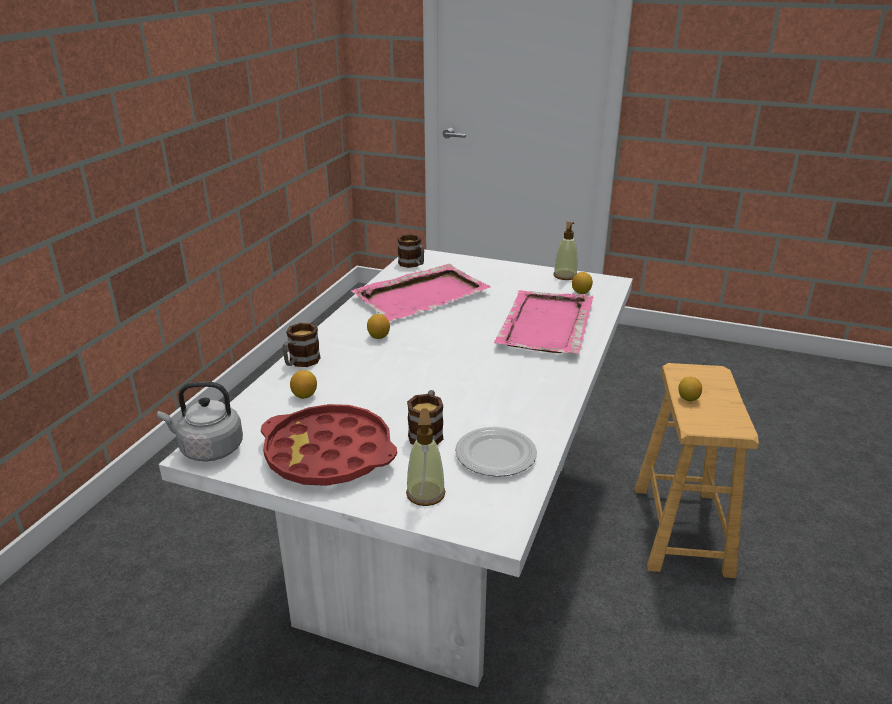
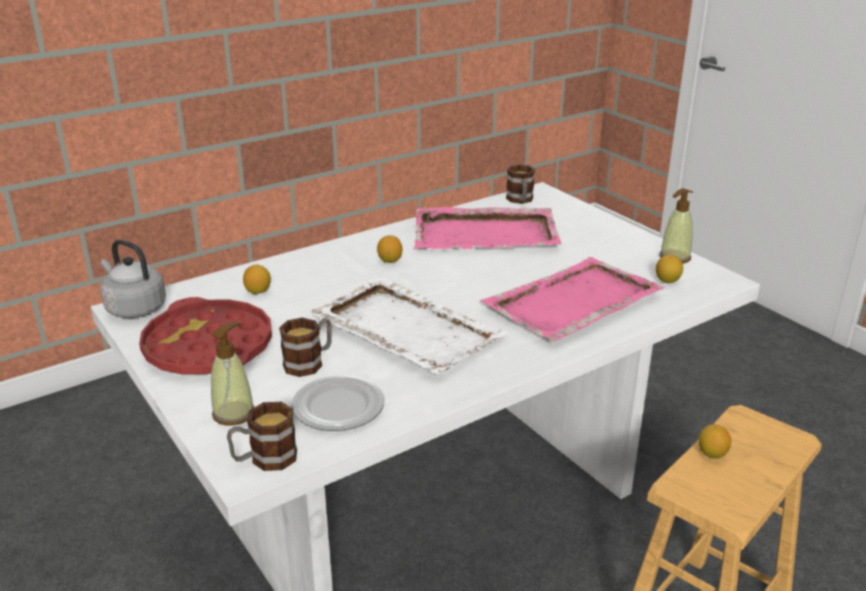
camera: 35 degrees right, 0 degrees up
mug [283,323,321,367] -> mug moved to [227,402,297,471]
none -> white tray [309,277,508,374]

